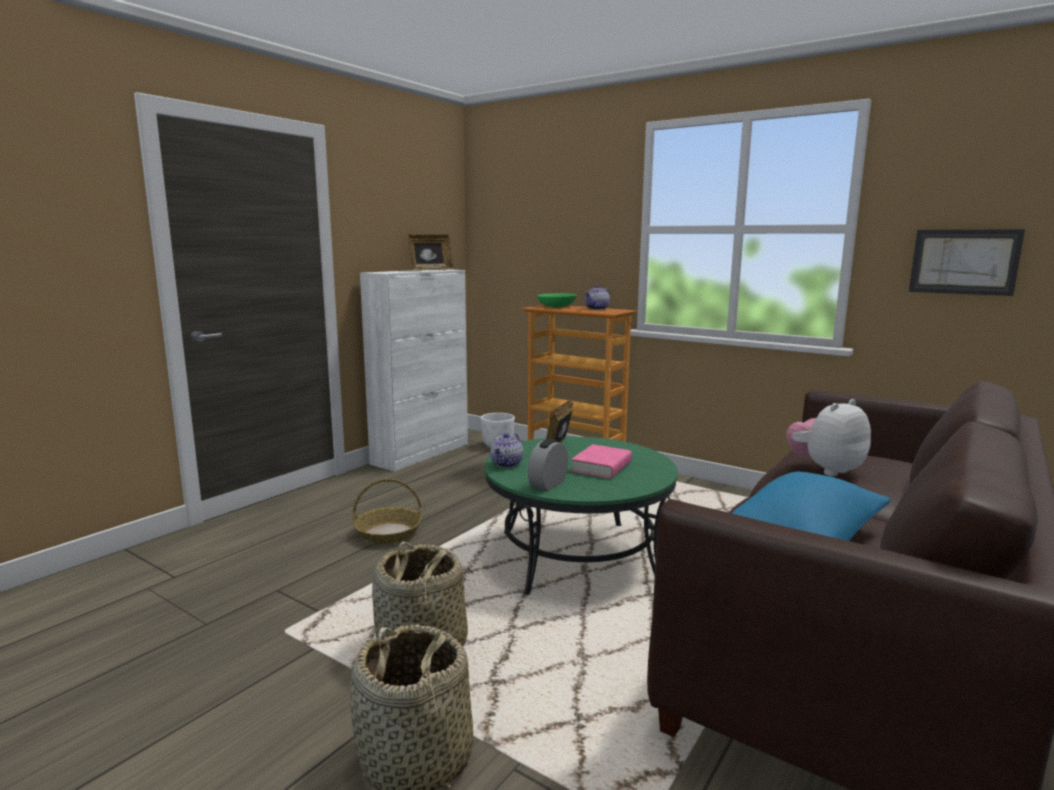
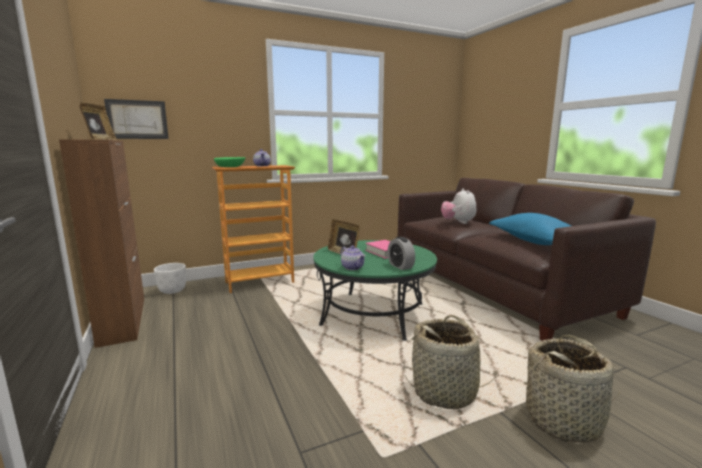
camera: 60 degrees left, 0 degrees up
basket [353,479,422,544] -> none
white cabinet [360,270,468,471] -> brown cabinet [59,139,144,348]
picture [909,229,1025,296] -> picture moved to [104,99,169,139]

